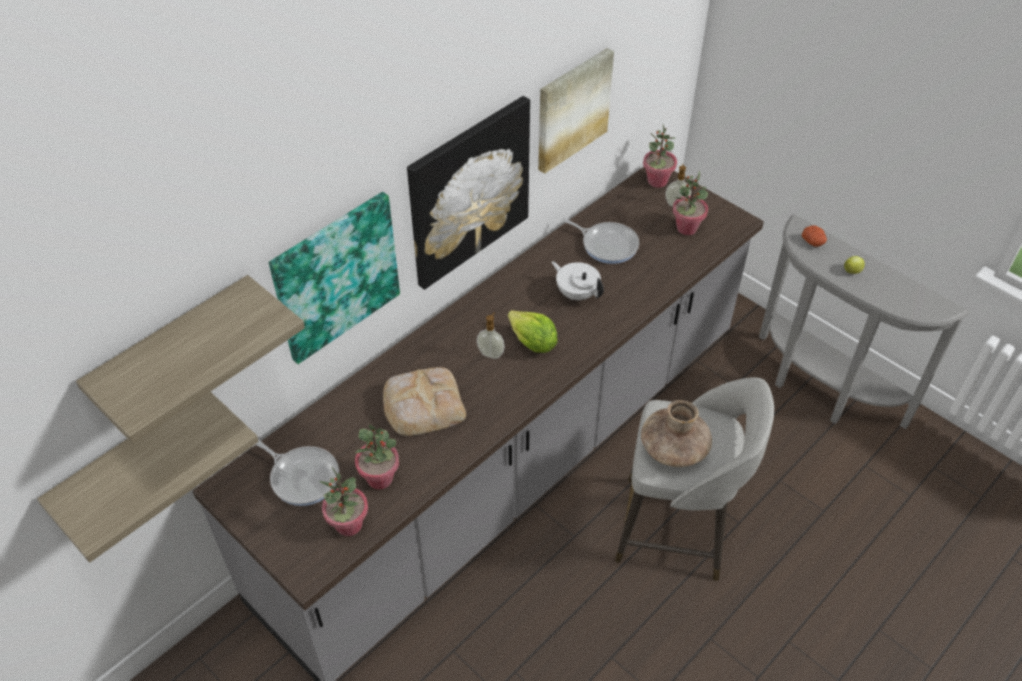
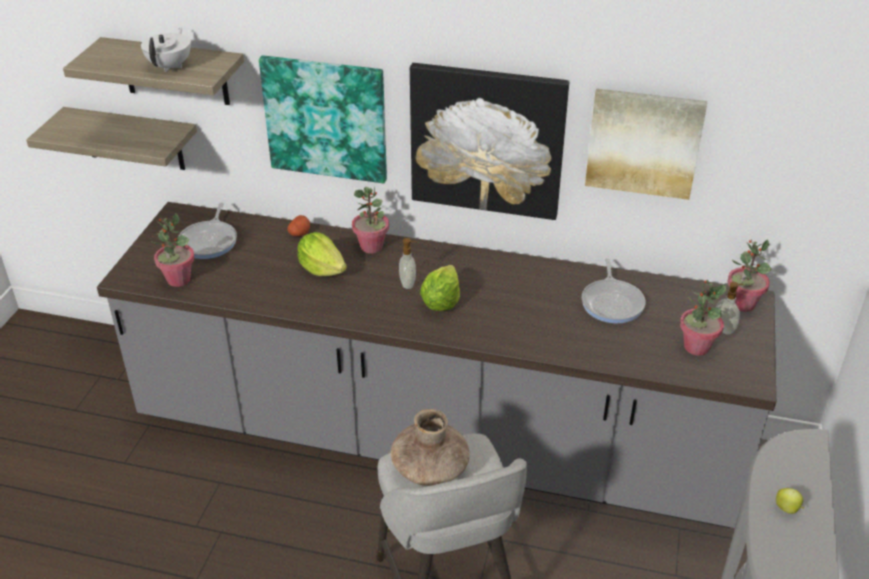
camera: 60 degrees right, 10 degrees down
potted plant [355,424,399,490] -> potted plant moved to [352,186,389,253]
bread [383,367,466,436] -> lettuce [297,232,347,276]
white teapot [552,261,604,300] -> white teapot moved to [141,28,191,72]
potato [802,226,827,247] -> potato moved to [287,215,310,236]

